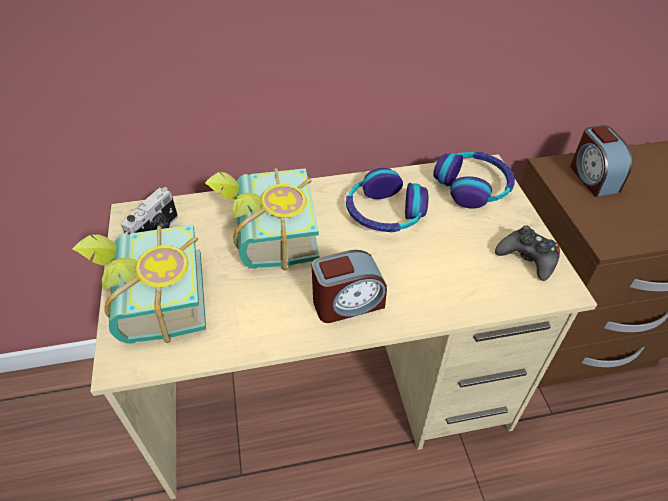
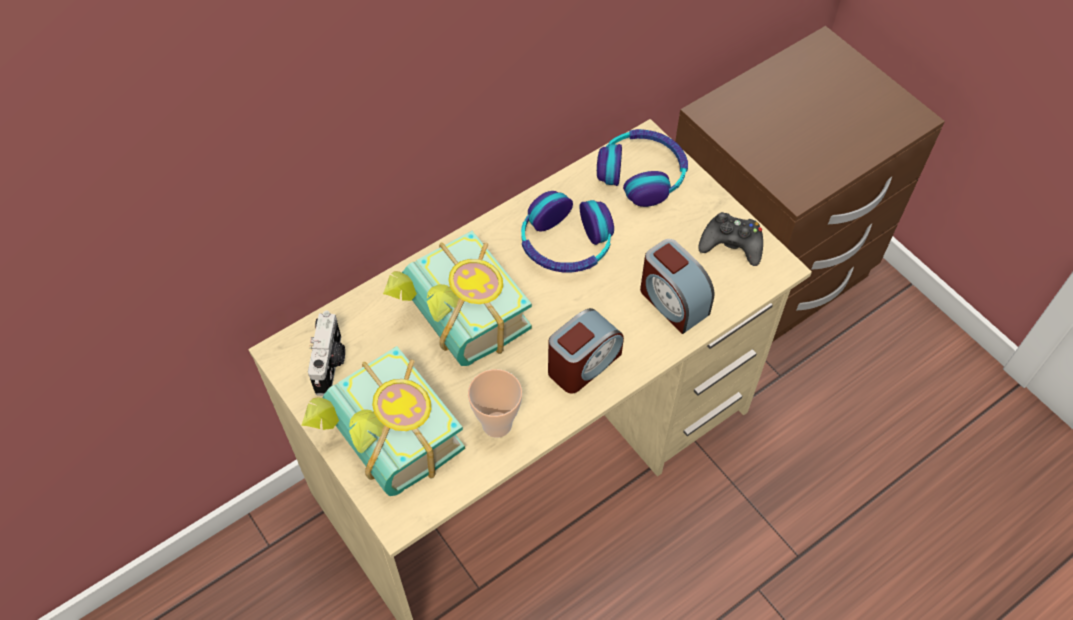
camera: 25 degrees left, 10 degrees up
alarm clock [570,125,632,197] -> alarm clock moved to [640,239,715,334]
none -> cup [468,369,522,438]

